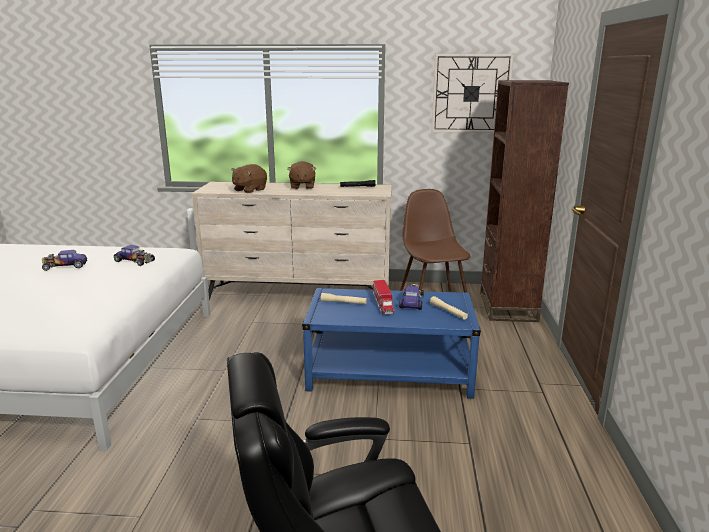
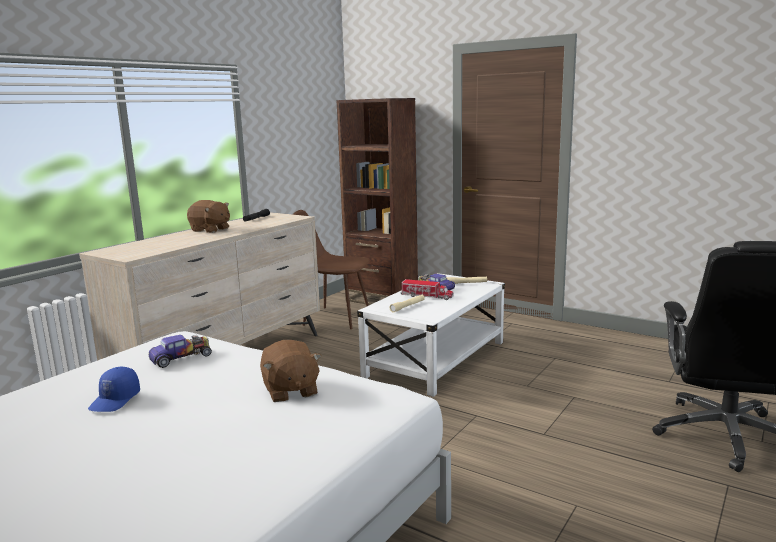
camera: 60 degrees left, 5 degrees down
toy car [42,250,87,271] -> blue cap [88,367,140,412]
brown plush toy [231,164,267,193] -> brown plush toy moved to [260,340,321,402]
blue coffee table [302,288,481,399] -> white coffee table [357,273,505,397]
wall clock [432,53,514,133] -> none

